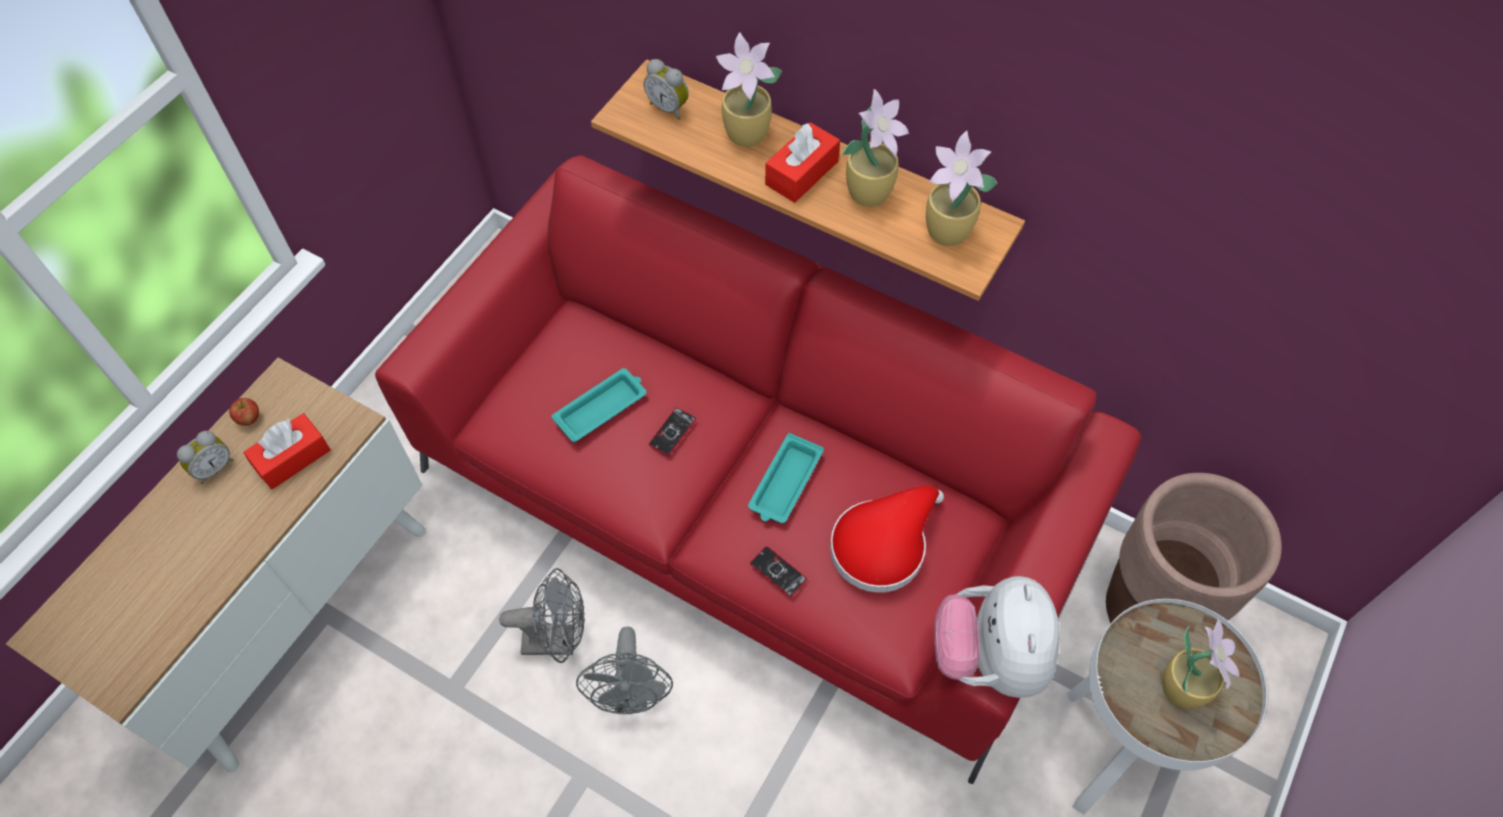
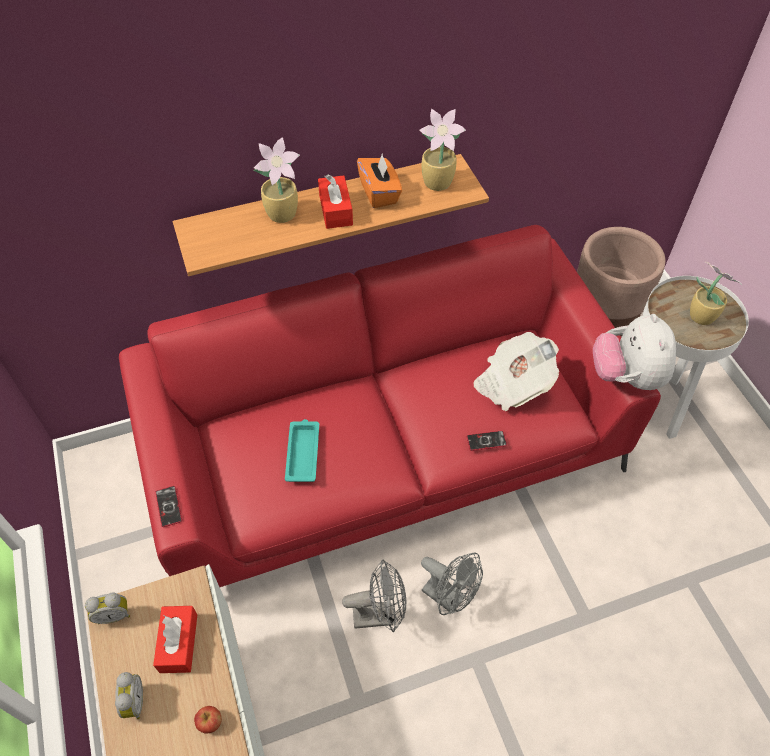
camera: 50 degrees left, 5 degrees down
apple [229,398,259,426] -> apple moved to [194,706,222,734]
grey fan [499,568,585,663] -> grey fan turned 45 degrees clockwise [342,560,406,632]
alarm clock [644,59,689,120] -> alarm clock moved to [85,592,130,624]
phone [649,408,696,456] -> phone moved to [155,486,182,527]
turquoise tray [748,433,824,523] -> none
red hat [830,486,944,593] -> newspaper [473,332,559,411]
potted plant [842,89,909,207] -> orange tissue box [357,153,402,208]
plush toy [934,576,1060,698] -> plush toy turned 45 degrees clockwise [593,314,676,390]

